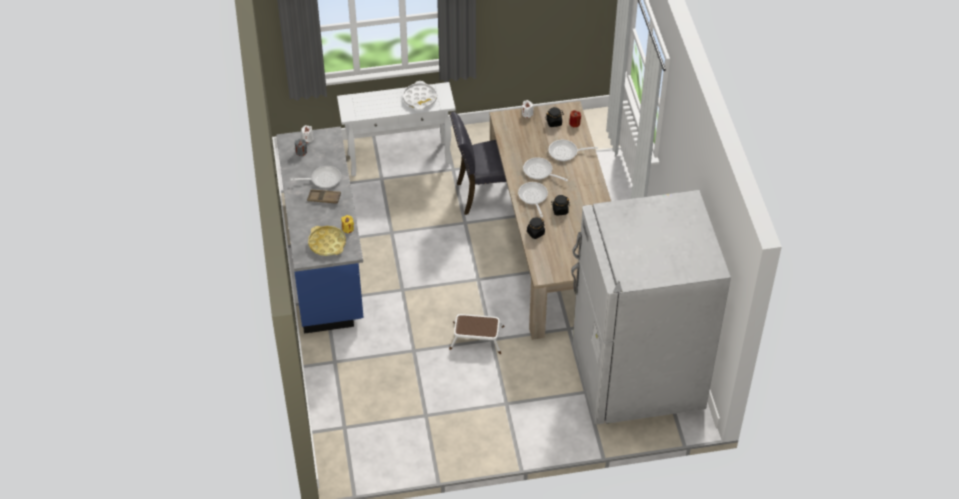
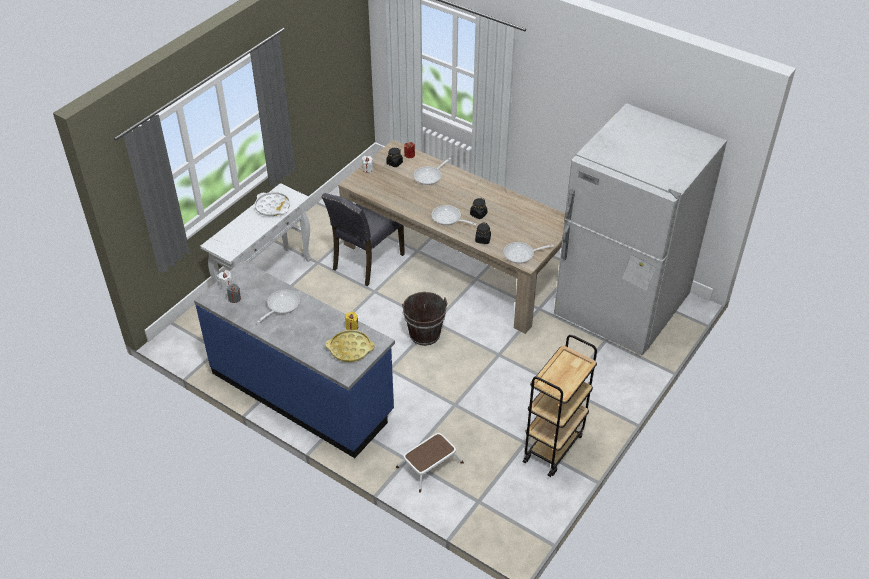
camera: 45 degrees left, 5 degrees down
brown tray [307,190,341,204] -> none
brown step ladder [449,314,504,354] -> brown step ladder moved to [396,433,464,493]
frying pan [523,157,568,181] -> frying pan moved to [503,242,554,264]
none -> brown bucket [402,292,447,346]
none -> brown cart [523,335,597,477]

